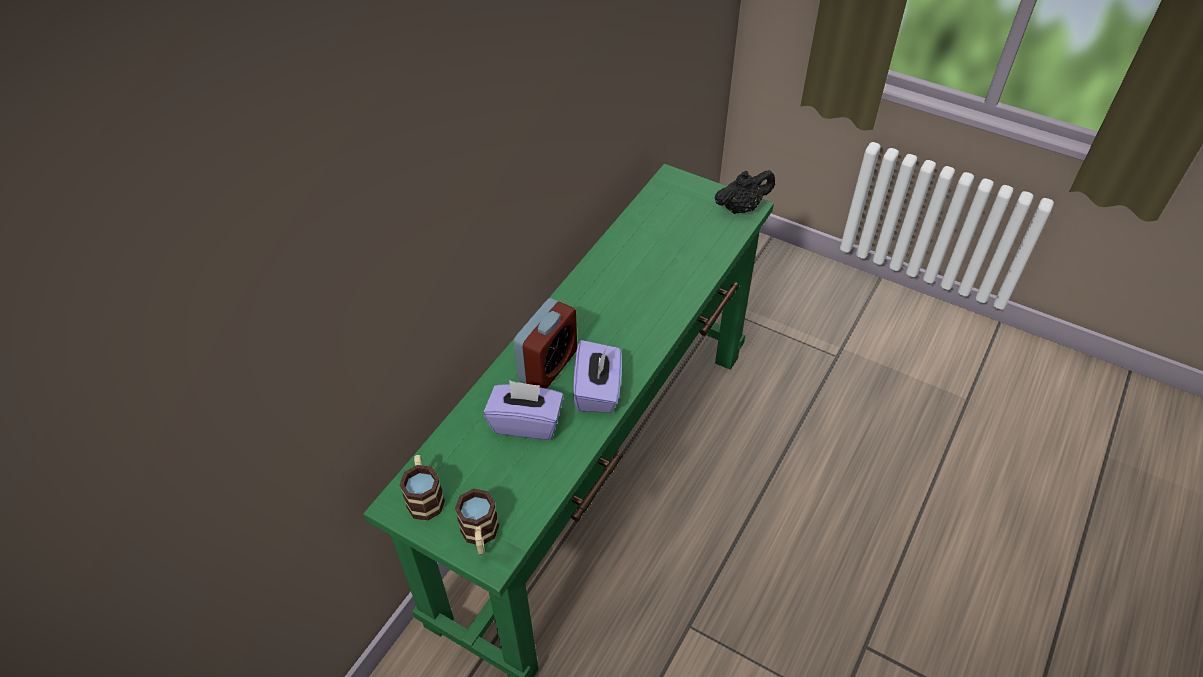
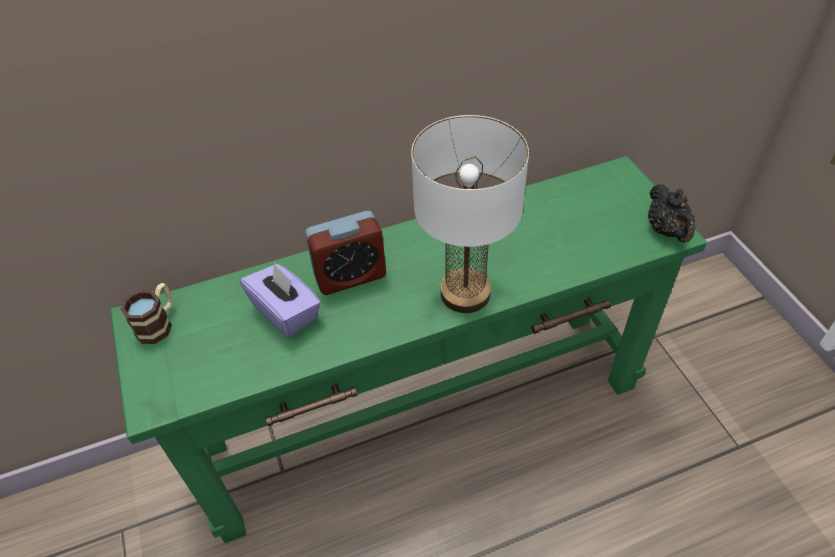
camera: 40 degrees right, 0 degrees up
mug [455,489,499,554] -> none
purple tissue box [573,340,622,413] -> none
black teapot [714,170,775,214] -> black teapot turned 60 degrees clockwise [648,184,696,242]
none -> table lamp [411,115,529,313]

